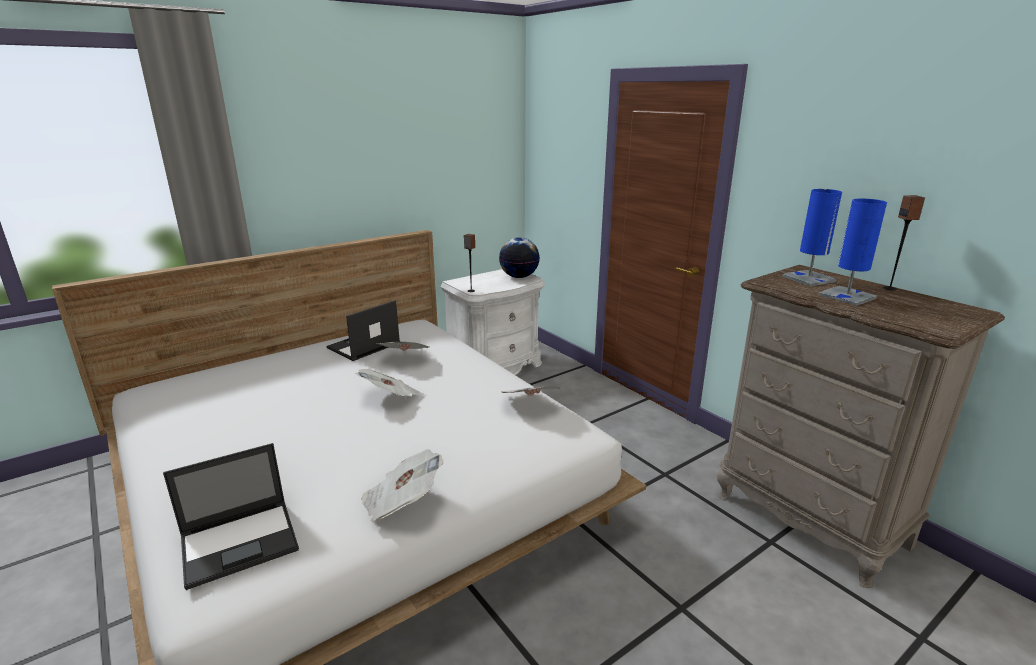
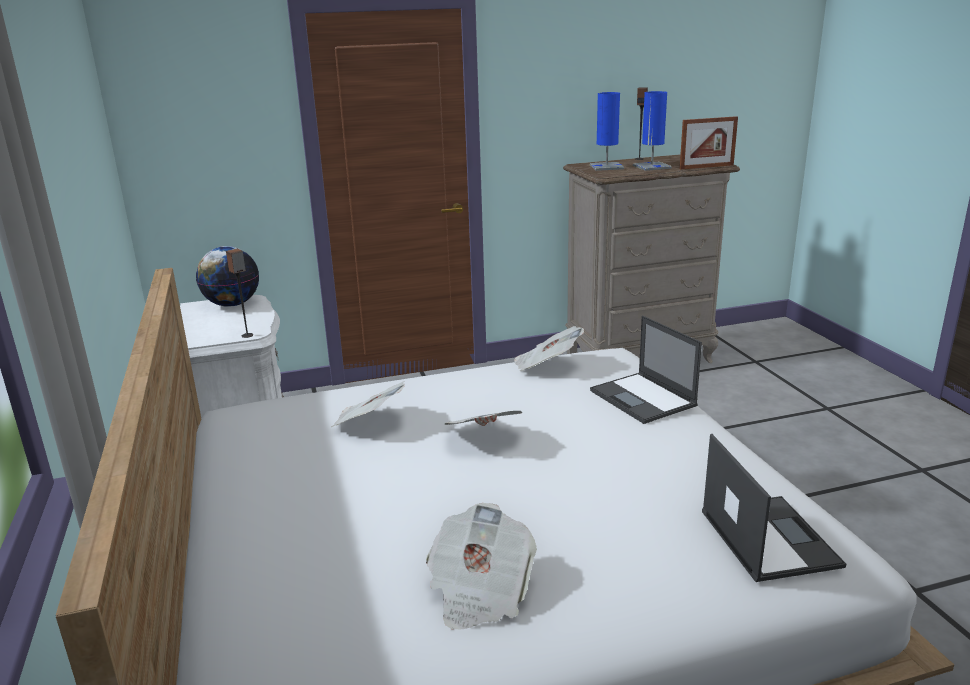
camera: 70 degrees left, 0 degrees up
laptop [326,300,400,361] -> laptop moved to [590,316,702,424]
newspaper [361,449,443,522] -> newspaper moved to [426,503,537,630]
none -> picture frame [680,116,738,169]

